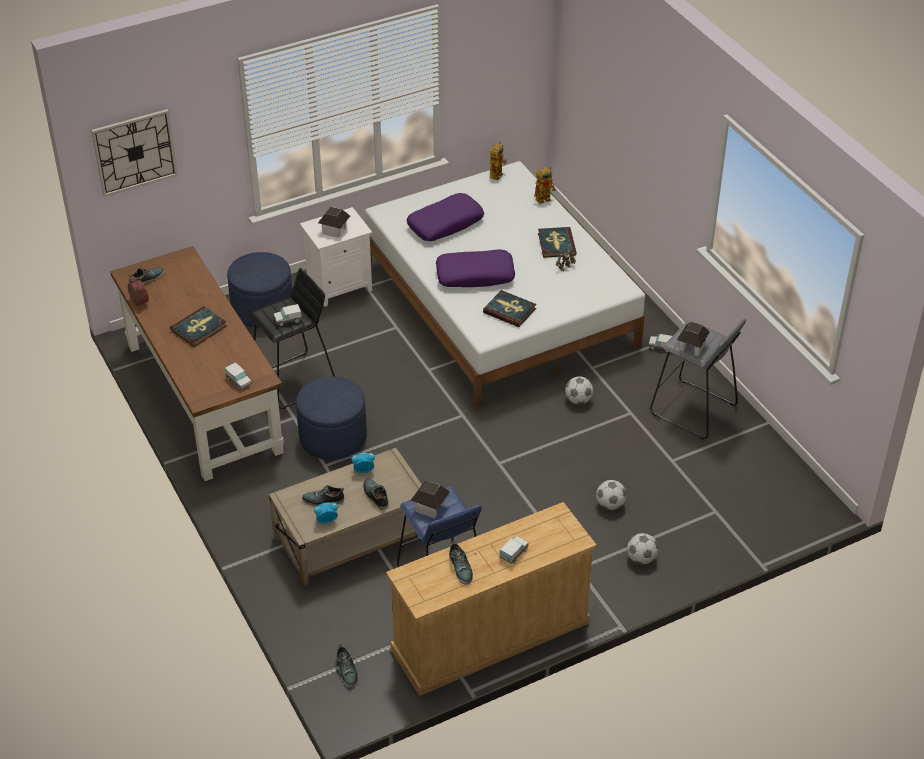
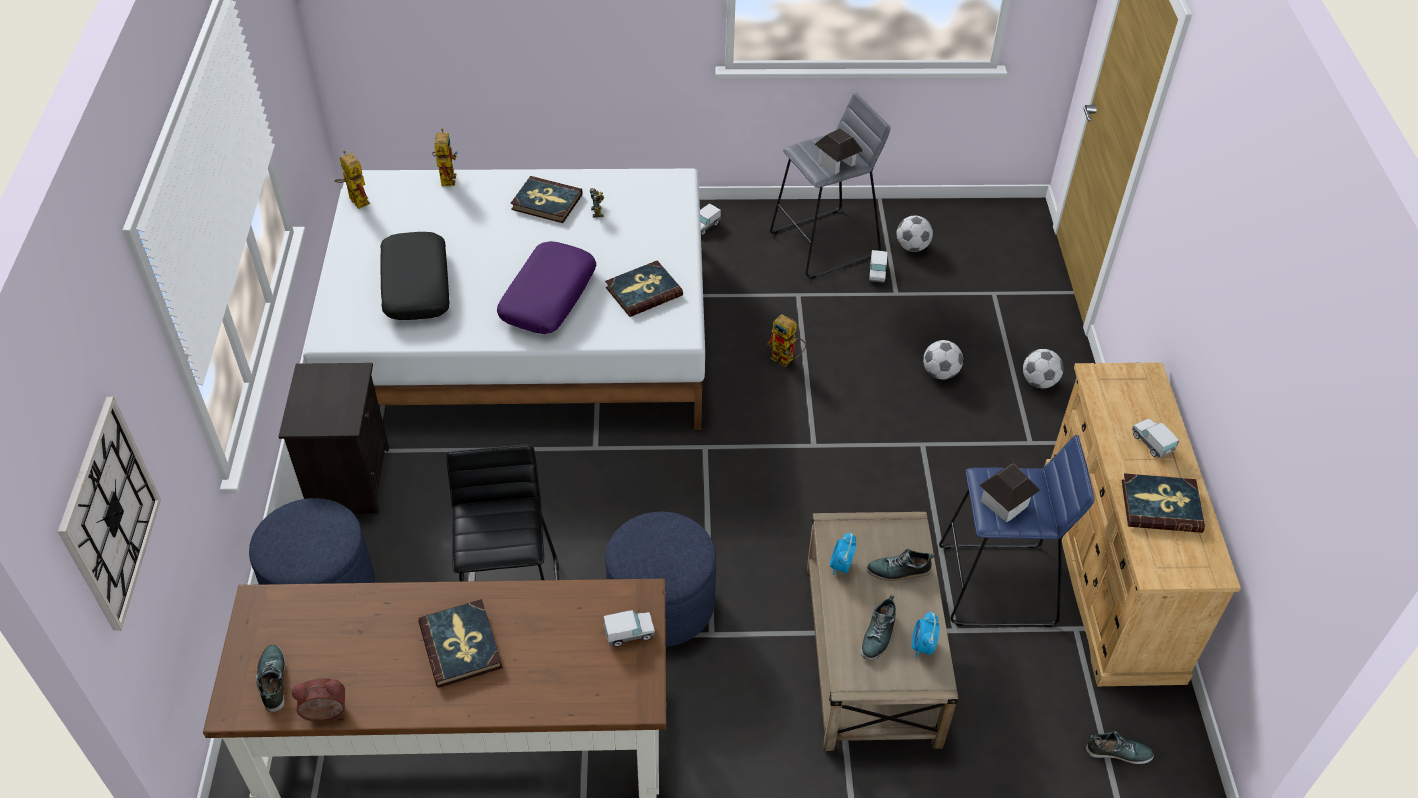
camera: 65 degrees left, 5 degrees up
toy truck [274,304,302,326] -> toy truck moved to [869,250,888,283]
white nightstand [300,207,372,307] -> black nightstand [278,363,389,514]
toy house [318,207,350,238] -> none
purple pillow [407,193,484,241] -> black pillow [380,232,450,320]
shoe [449,541,473,585] -> book [1122,473,1205,533]
football [565,376,593,405] -> football moved to [896,216,933,252]
none -> toy robot [767,314,806,367]

